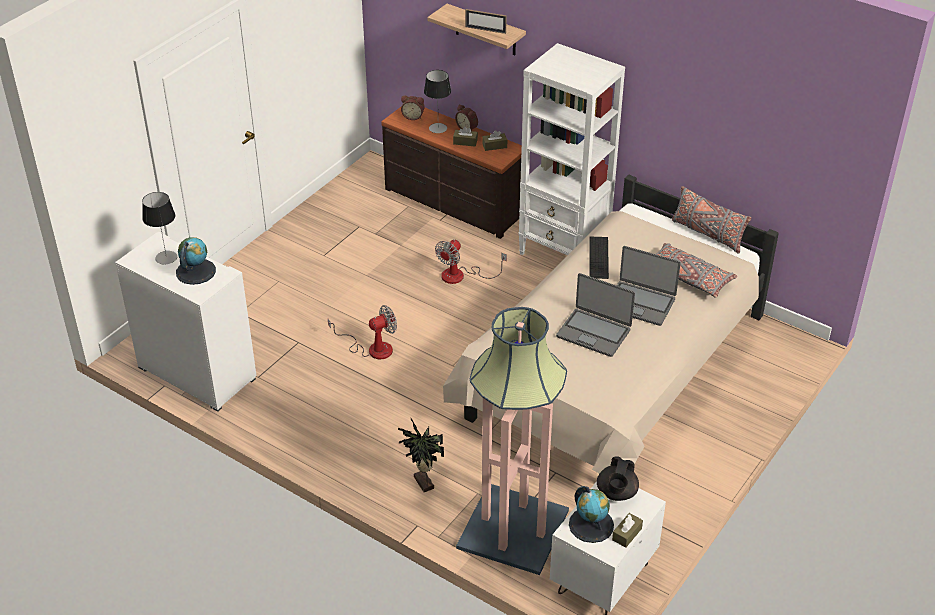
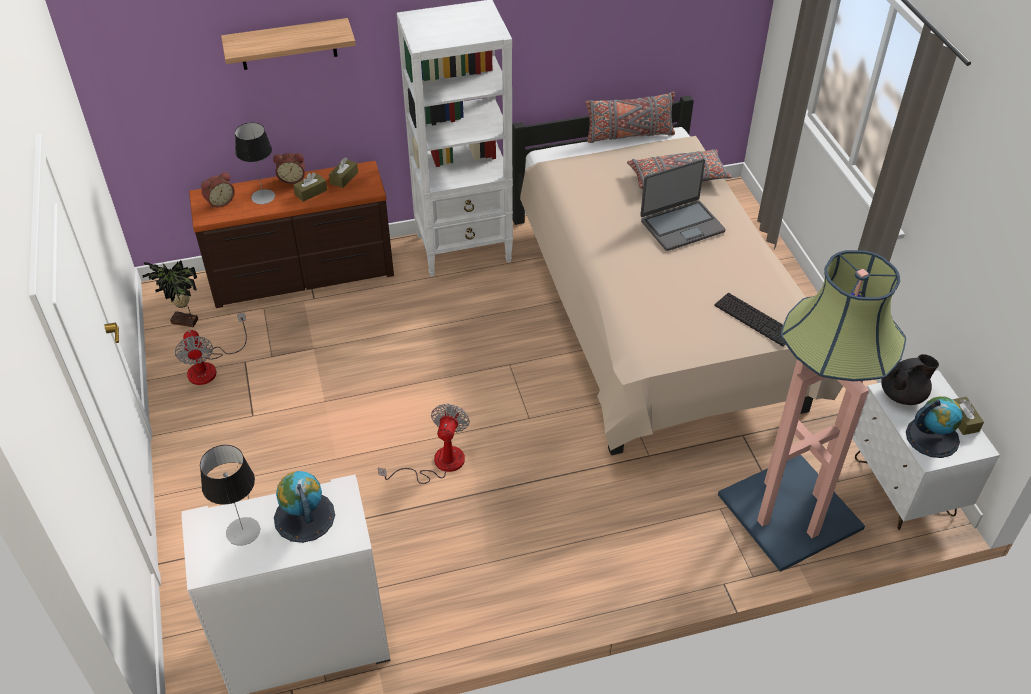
camera: 50 degrees left, 5 degrees up
potted plant [398,419,444,492] -> potted plant moved to [142,260,198,327]
fan [435,239,507,284] -> fan moved to [175,313,247,385]
picture frame [465,9,507,34] -> none
laptop [556,273,635,357] -> none
keyboard [590,237,609,279] -> keyboard moved to [714,293,786,346]
black teapot [597,456,639,501] -> black teapot turned 75 degrees counterclockwise [881,354,939,405]

